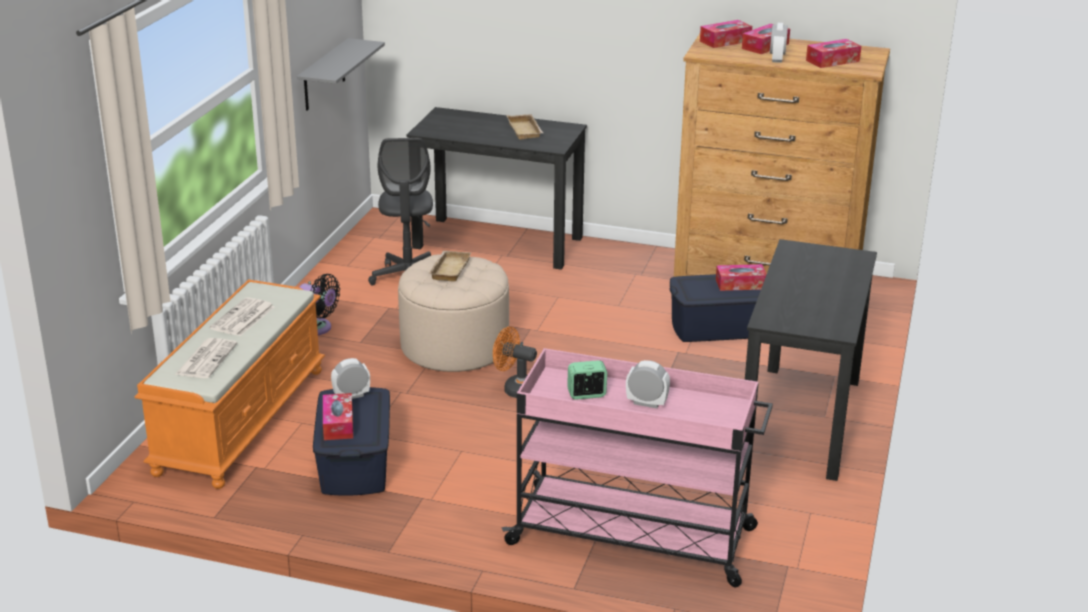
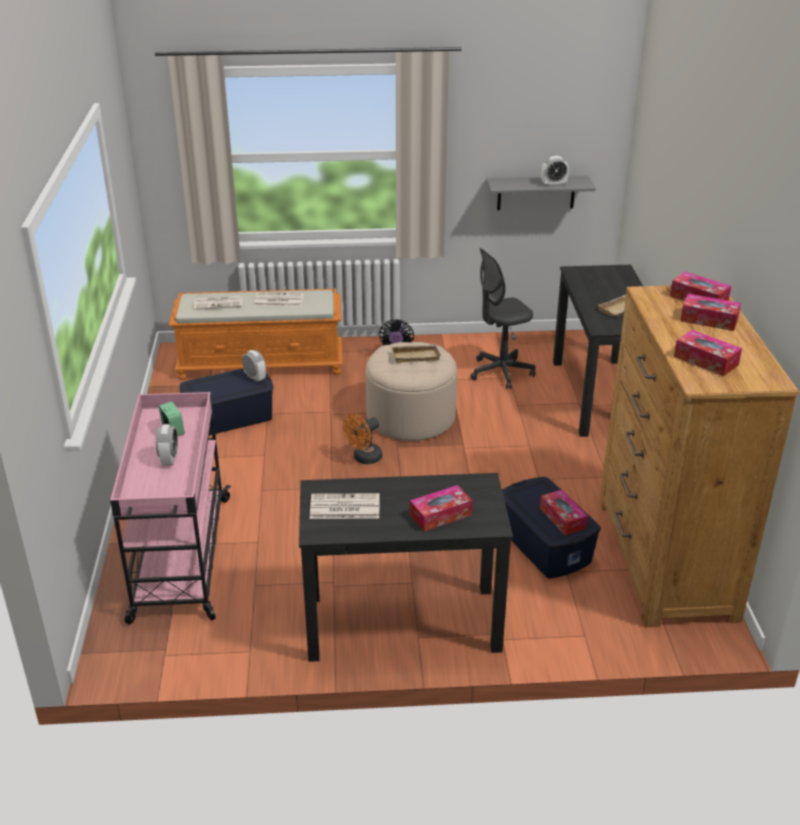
camera: 70 degrees right, 5 degrees up
tissue box [323,393,353,440] -> tissue box moved to [410,485,472,531]
orange fan [493,327,537,398] -> orange fan turned 135 degrees counterclockwise [343,414,383,464]
alarm clock [770,23,788,63] -> alarm clock moved to [541,156,569,187]
none -> newspaper [310,493,379,519]

